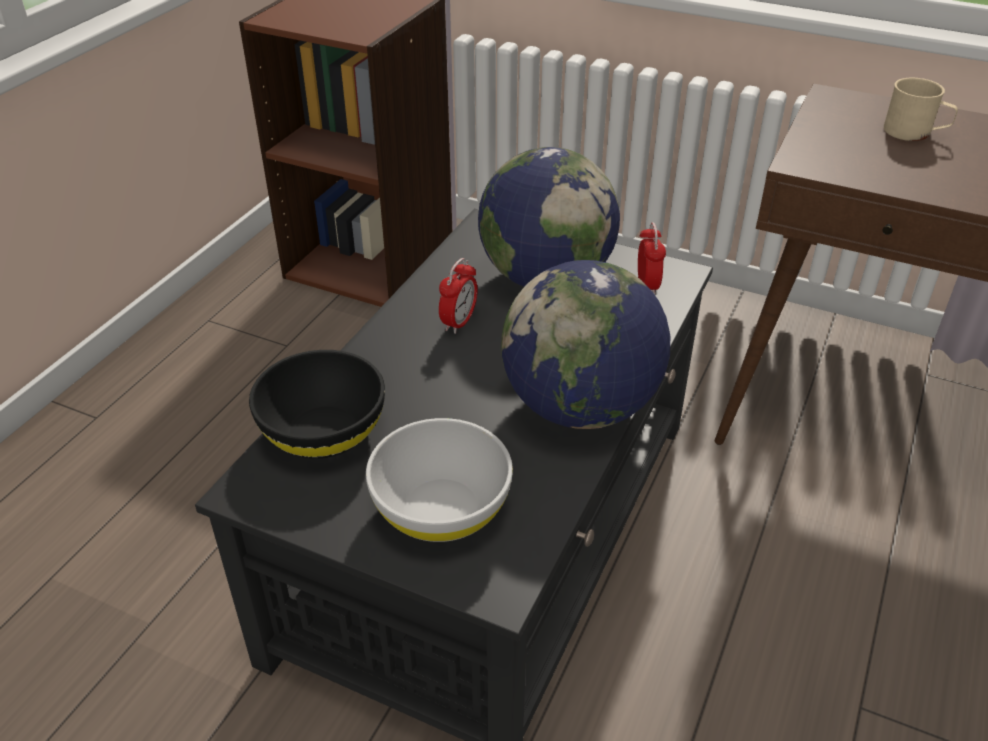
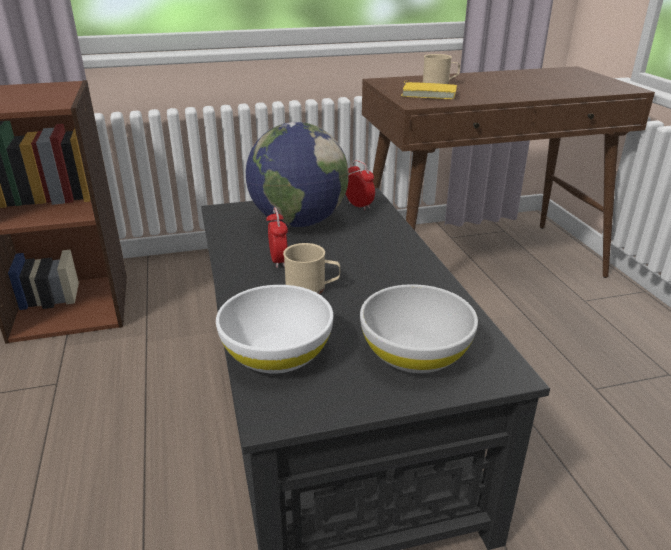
camera: 40 degrees left, 10 degrees down
black bowl [249,350,385,459] -> white bowl [216,285,333,374]
globe [501,260,670,429] -> none
none -> beige mug [283,243,340,294]
none -> yellow book [401,80,457,99]

